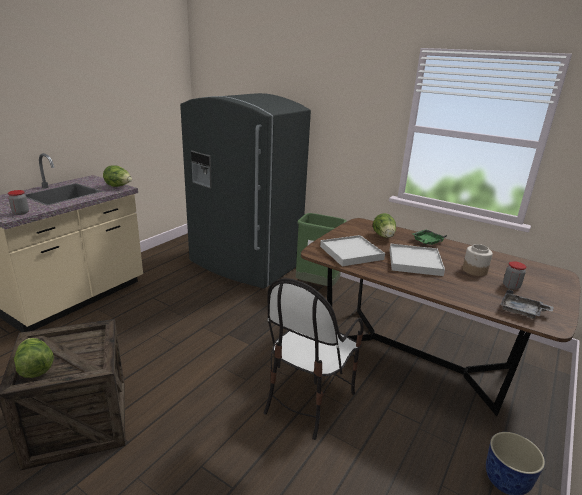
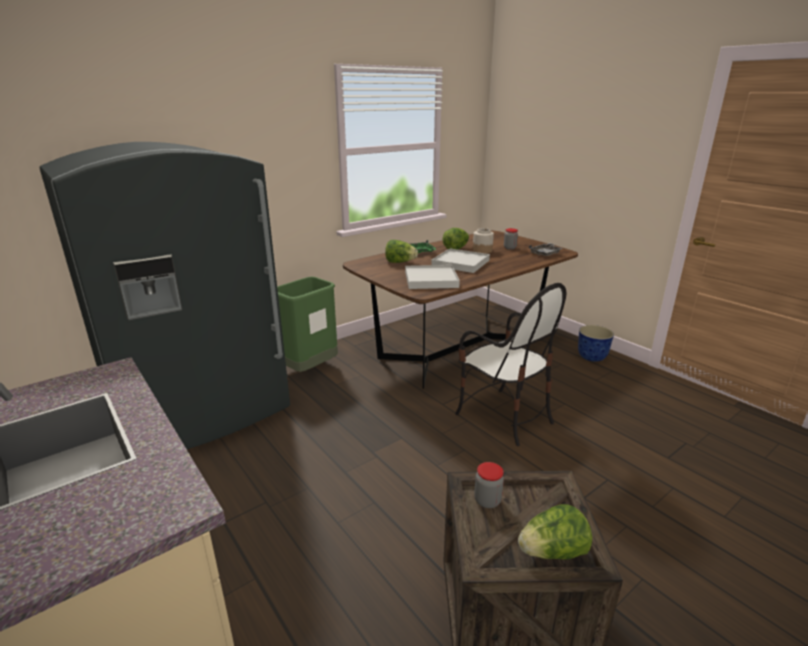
camera: 70 degrees left, 0 degrees up
jar [8,190,29,215] -> jar moved to [474,462,504,508]
lettuce [103,165,132,187] -> lettuce moved to [442,228,469,250]

